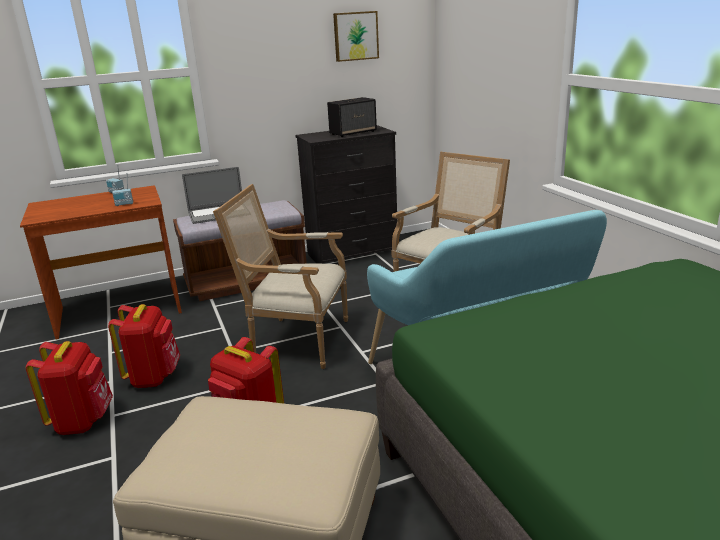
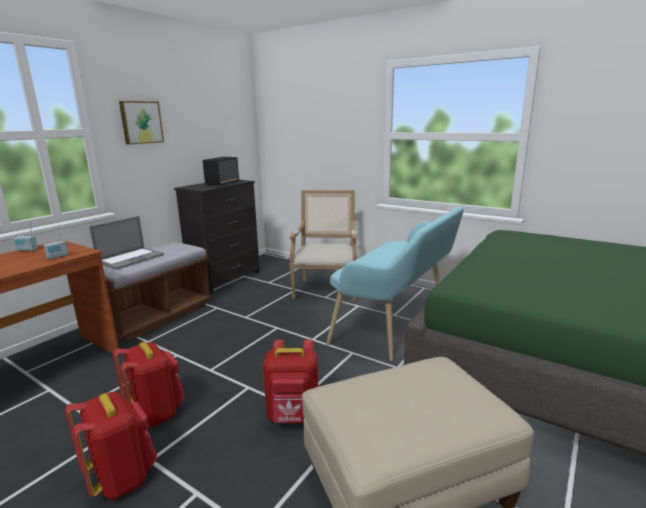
camera: 35 degrees left, 5 degrees down
armchair [213,184,348,369] -> none
picture [333,11,379,62] -> picture moved to [119,101,164,145]

